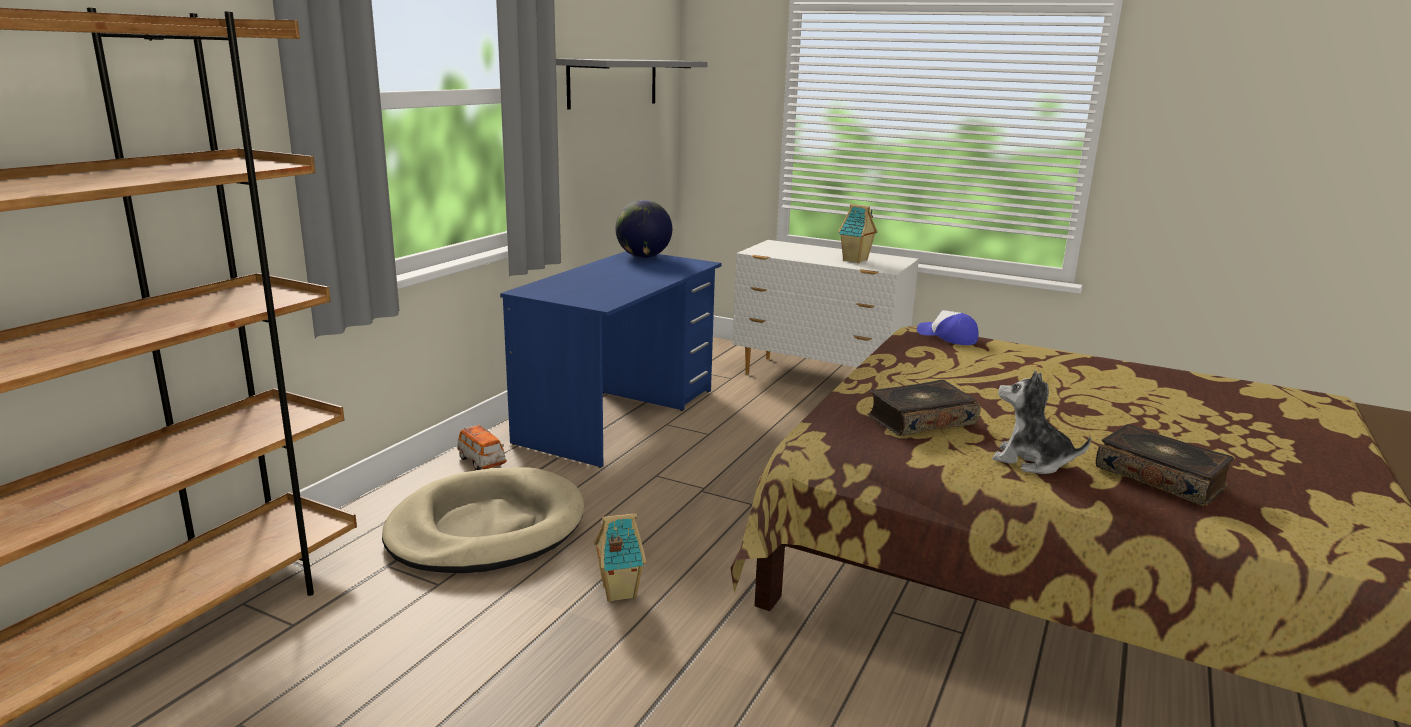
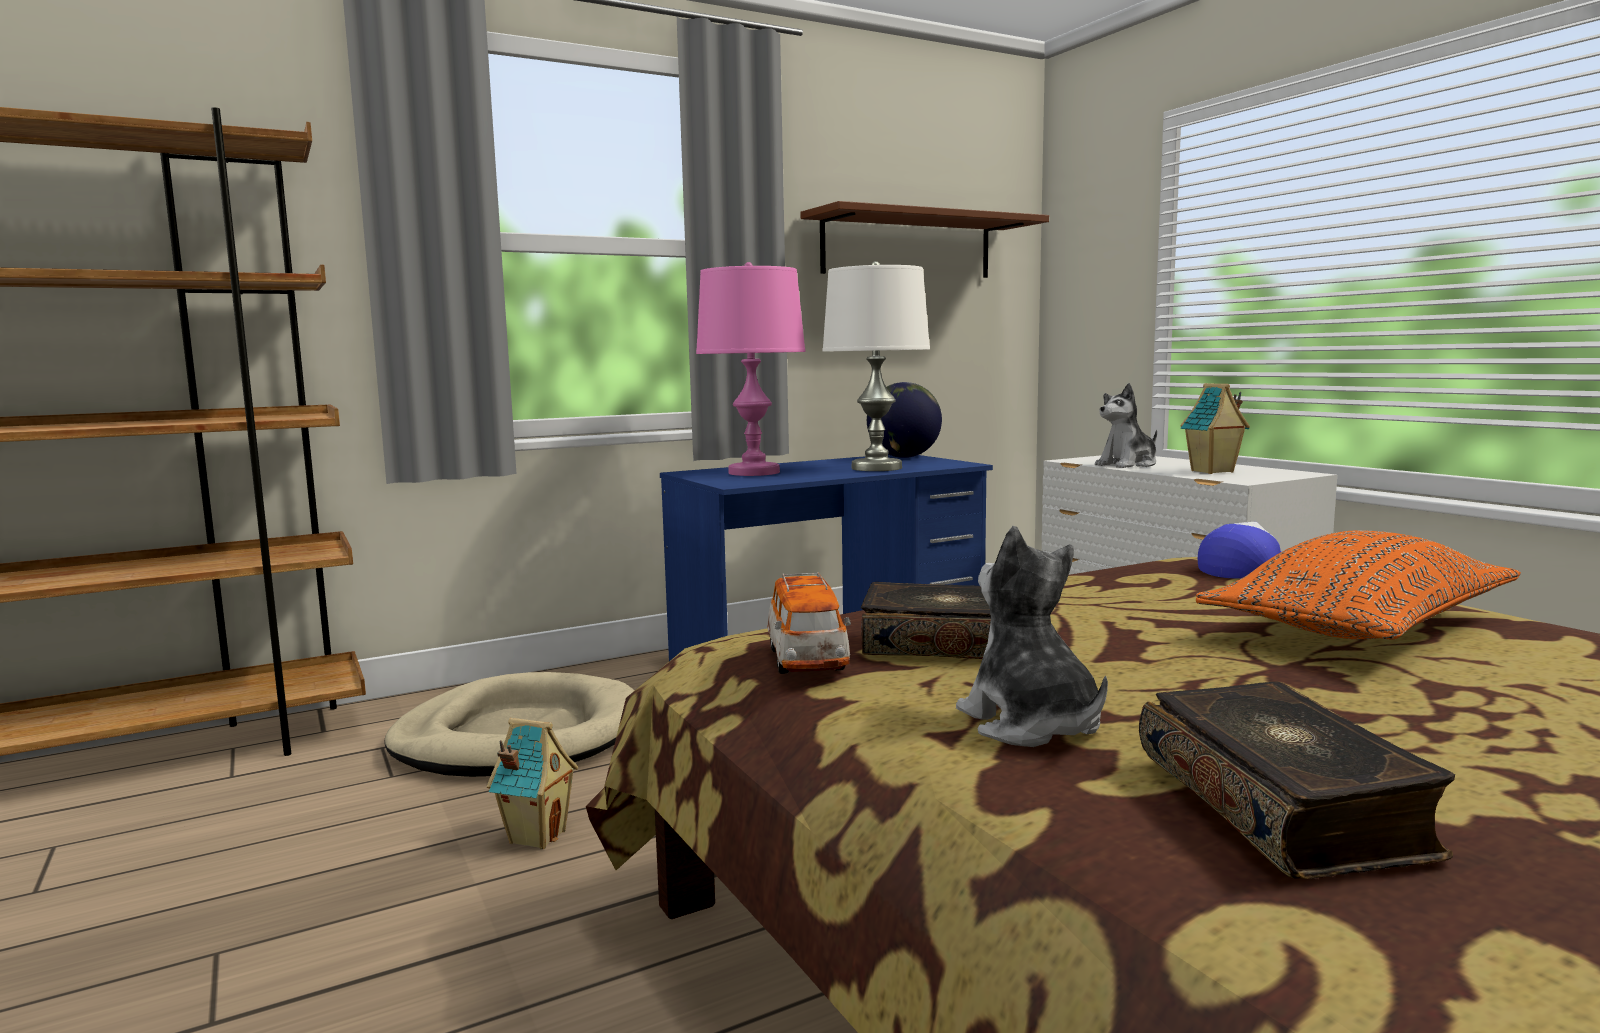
camera: 35 degrees right, 10 degrees down
toy car [457,424,506,470] -> toy car moved to [767,572,851,674]
grey shelf [556,59,708,110] -> brown shelf [800,201,1049,278]
cap [917,310,979,345] -> cap turned 60 degrees clockwise [1198,522,1281,579]
none -> pink table lamp [696,262,806,476]
none -> white table lamp [822,261,930,471]
none -> plush toy [1095,383,1157,468]
none -> orange pillow [1196,530,1521,640]

